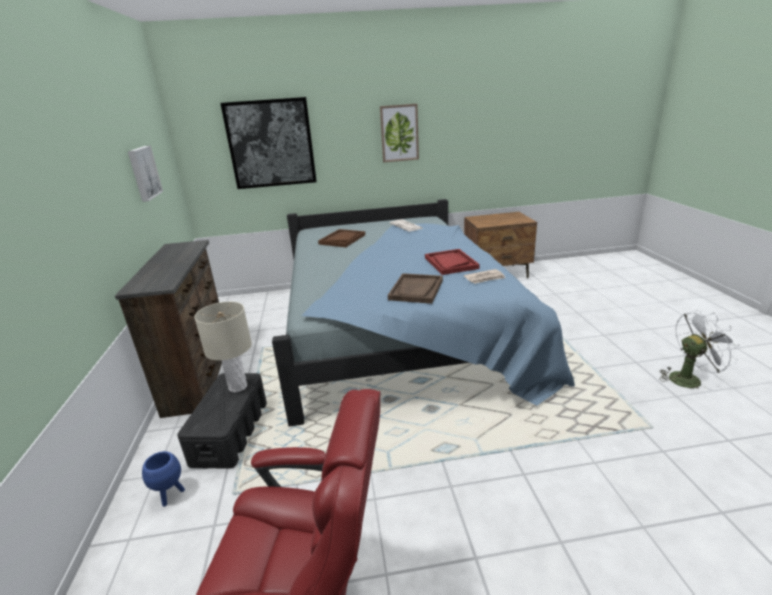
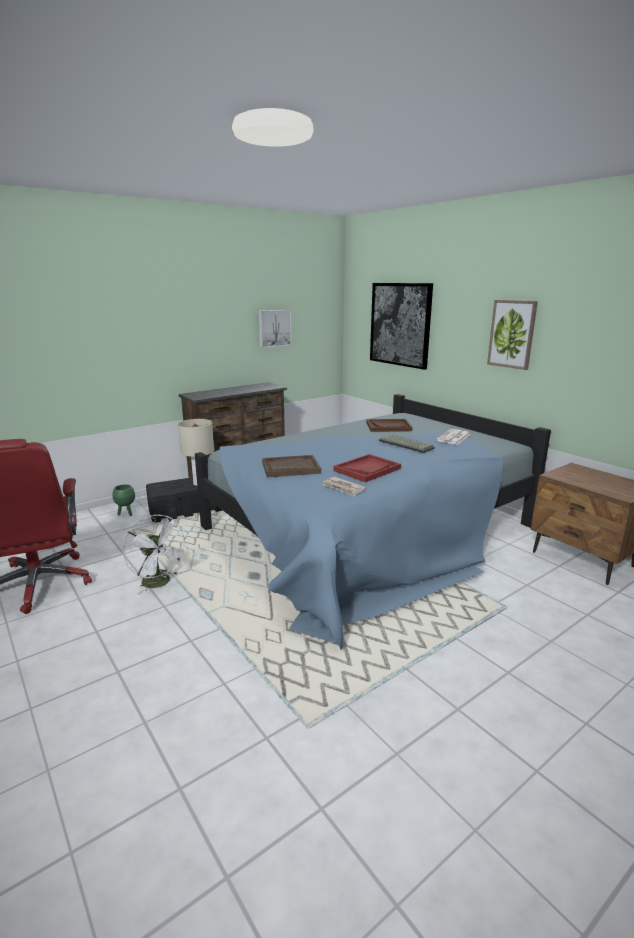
camera: 60 degrees right, 5 degrees down
blue planter [142,451,185,507] -> green planter [113,484,135,516]
white fan [660,310,740,392] -> white fan moved to [123,515,188,595]
none -> keyboard [379,434,435,453]

